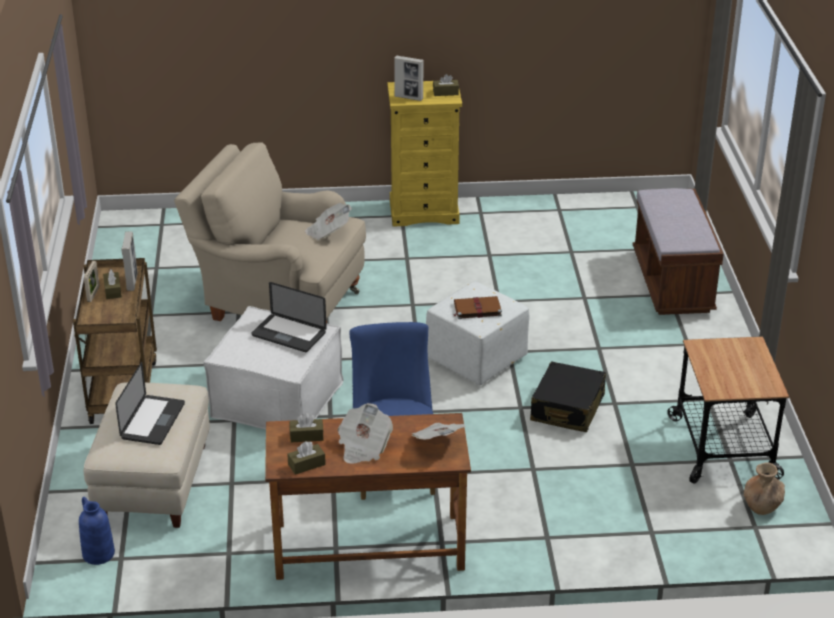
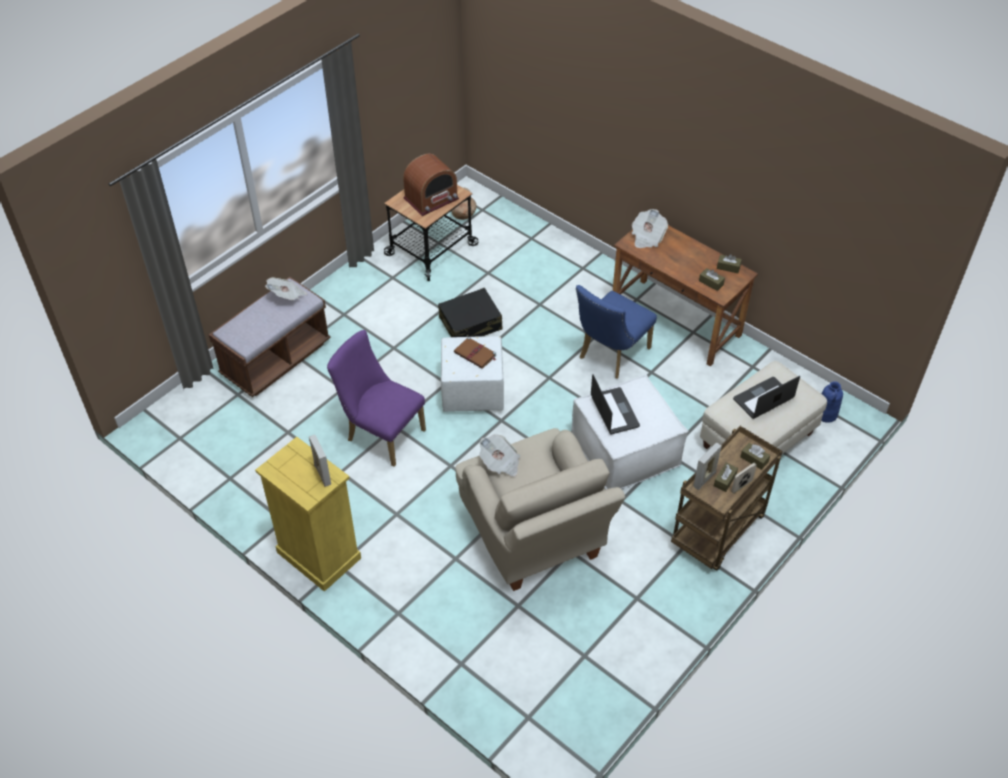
camera: 135 degrees left, 15 degrees up
newspaper [338,403,393,464] -> newspaper moved to [265,277,307,301]
brown tissue box [433,74,459,96] -> brown tissue box moved to [740,443,770,470]
none -> purple chair [327,330,426,467]
none -> radio [403,154,459,216]

